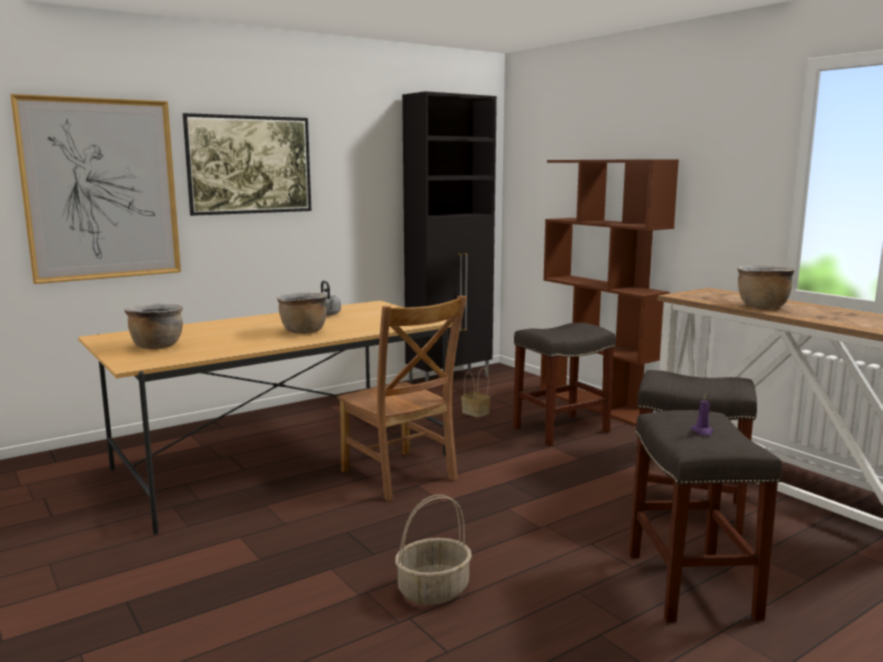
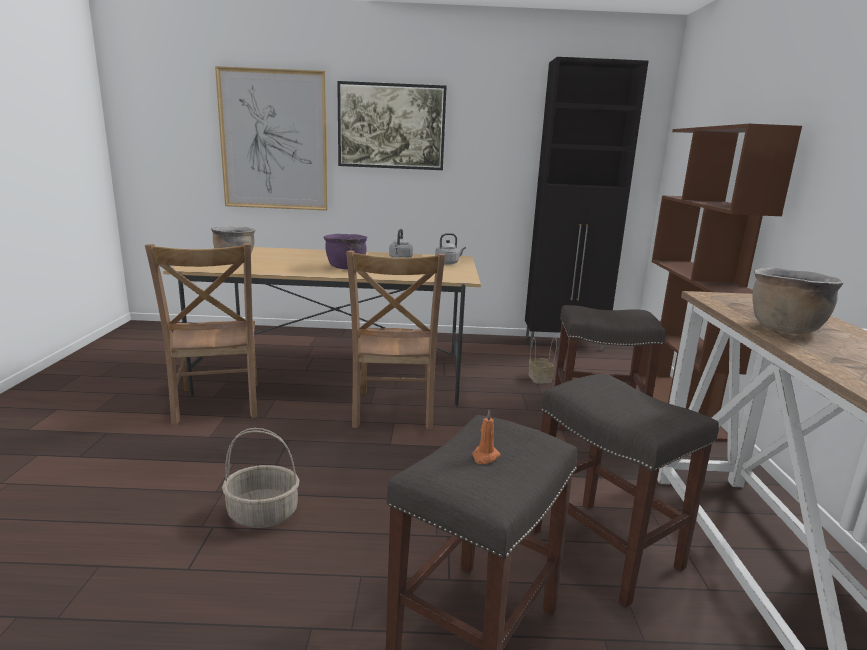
camera: 35 degrees right, 5 degrees up
brown cooking pot [277,293,327,334] -> purple cooking pot [323,234,367,269]
purple candle [691,394,713,436] -> orange candle [472,409,500,464]
none -> brown chair [145,243,258,425]
none -> grey kettle [435,233,466,265]

